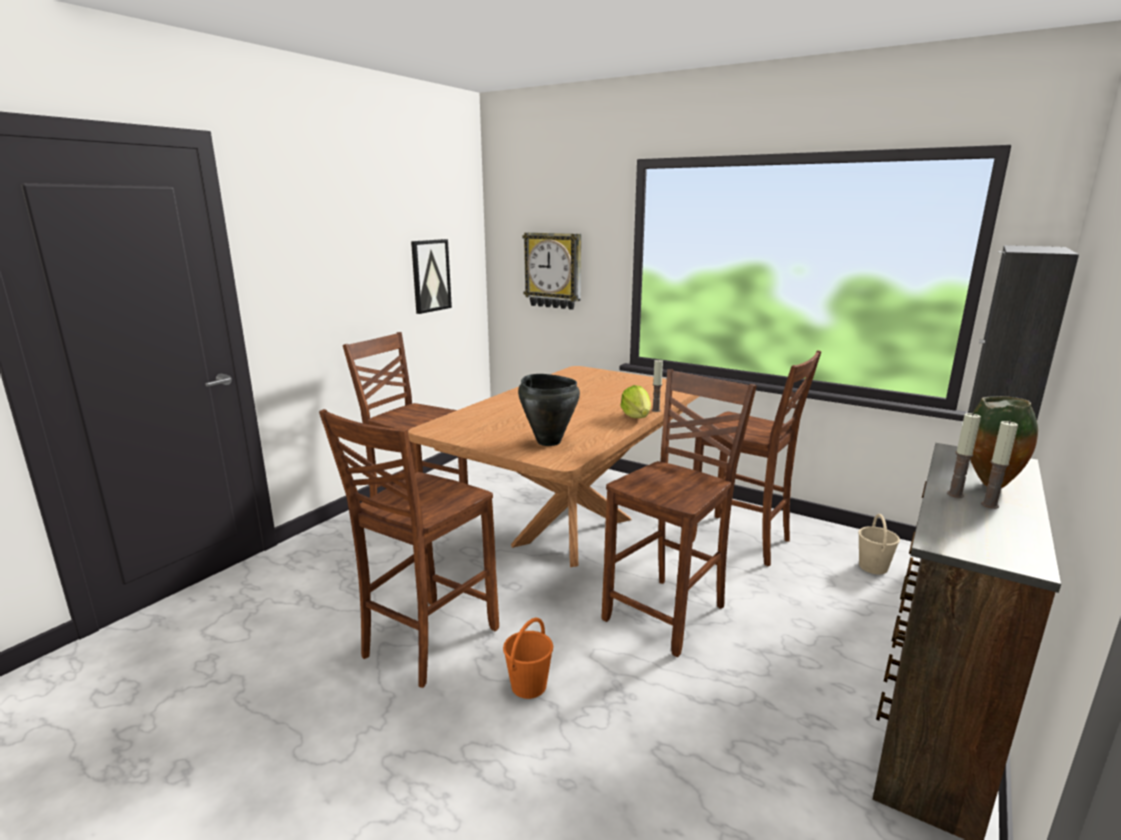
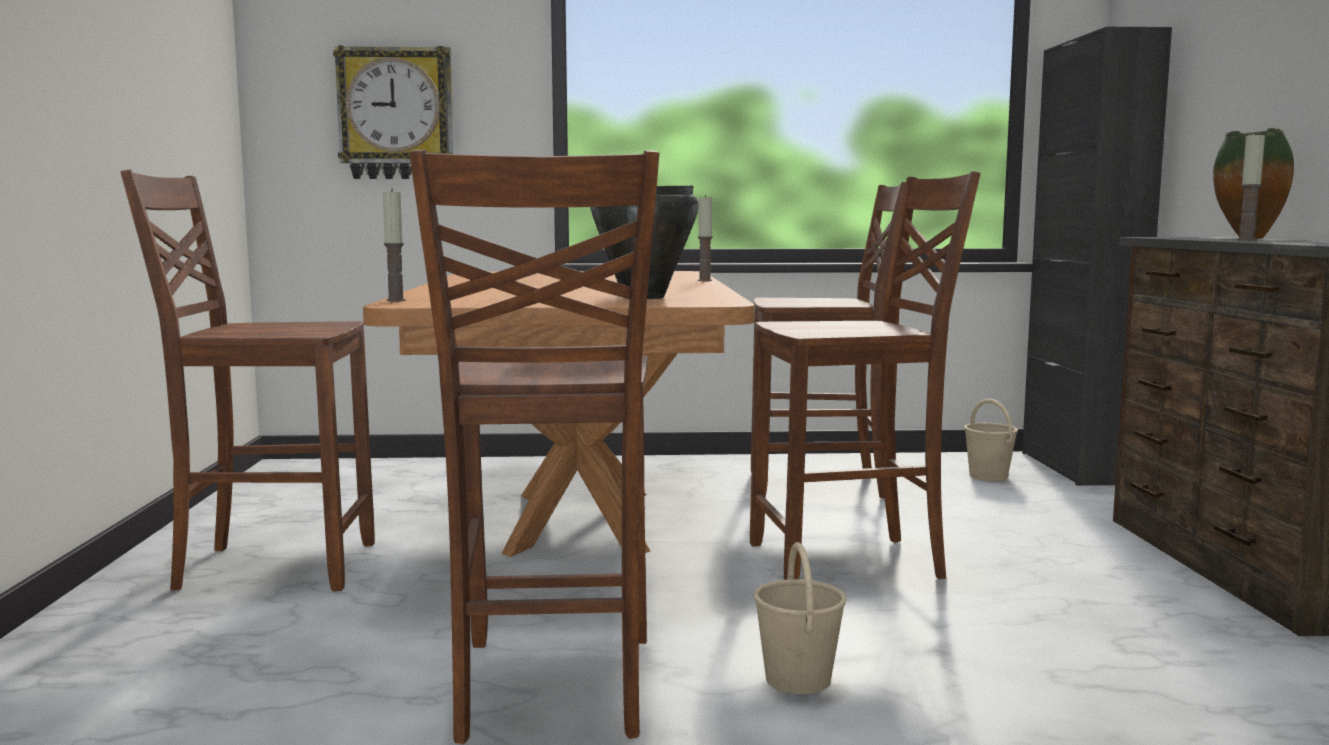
camera: 35 degrees left, 10 degrees down
picture [411,239,452,314] -> none
orange bucket [503,618,553,699] -> beige bucket [754,542,846,694]
brown chair [602,369,757,657] -> brown chair turned 75 degrees clockwise [750,171,980,580]
lettuce [620,385,651,418] -> none
candle [981,421,1018,509] -> candle moved to [383,189,406,302]

